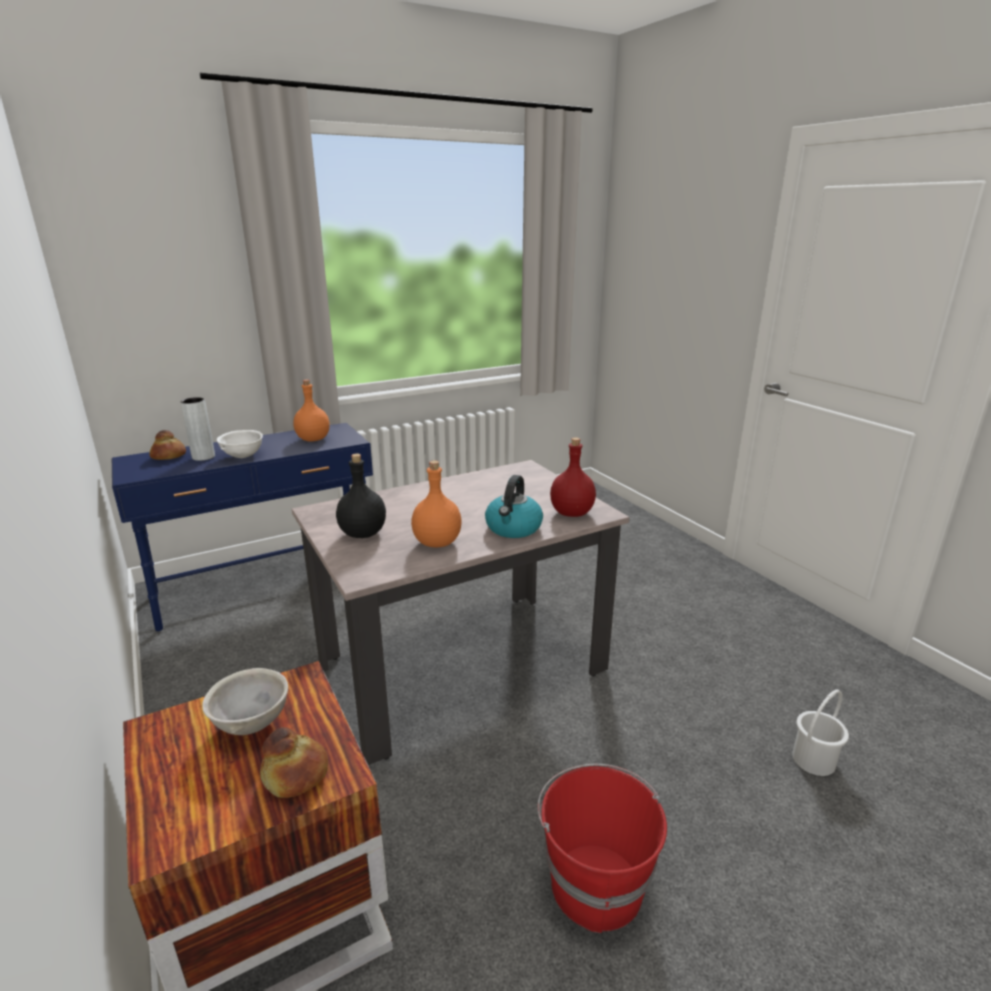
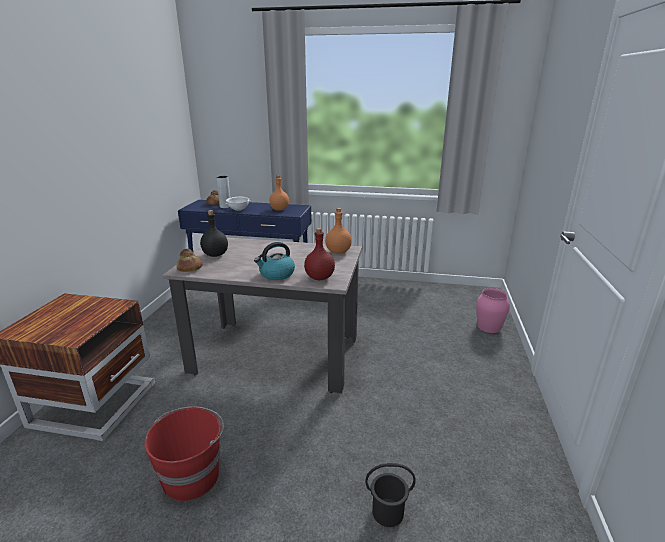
camera: 40 degrees right, 0 degrees up
grey bowl [202,668,288,735] -> none
bread [260,727,328,798] -> bread moved to [176,249,202,272]
orange bottle [411,460,462,547] -> orange bottle moved to [325,208,352,254]
white bucket [792,690,849,776] -> black bucket [365,463,415,527]
none -> pink vase [476,288,510,333]

